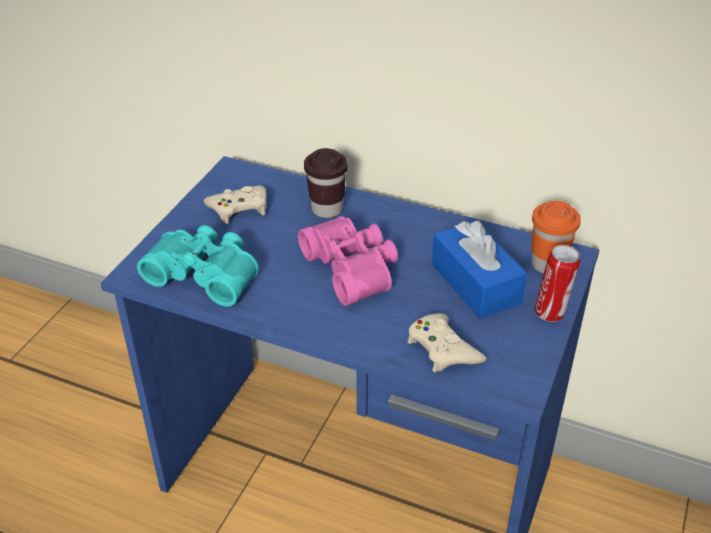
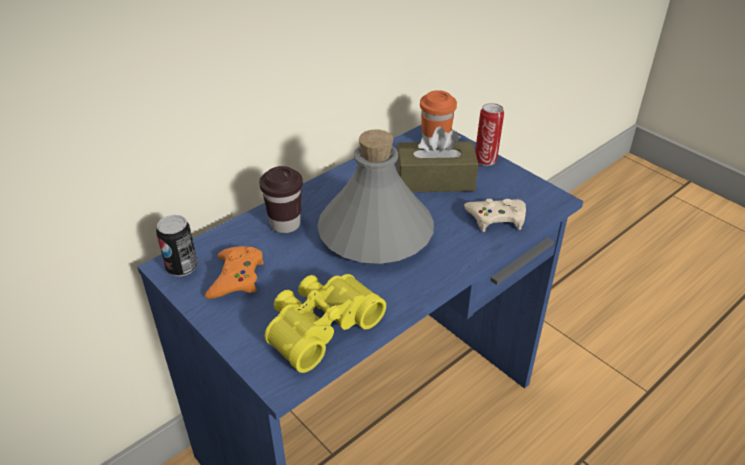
camera: 65 degrees left, 0 degrees up
turquoise binoculars [137,225,259,307] -> yellow binoculars [265,274,386,373]
beige game controller [203,185,267,224] -> orange game controller [205,246,264,299]
pink binoculars [298,216,398,306] -> grey bottle [317,129,434,264]
blue tissue box [432,221,527,319] -> brown tissue box [397,126,478,192]
none -> can [156,215,198,277]

